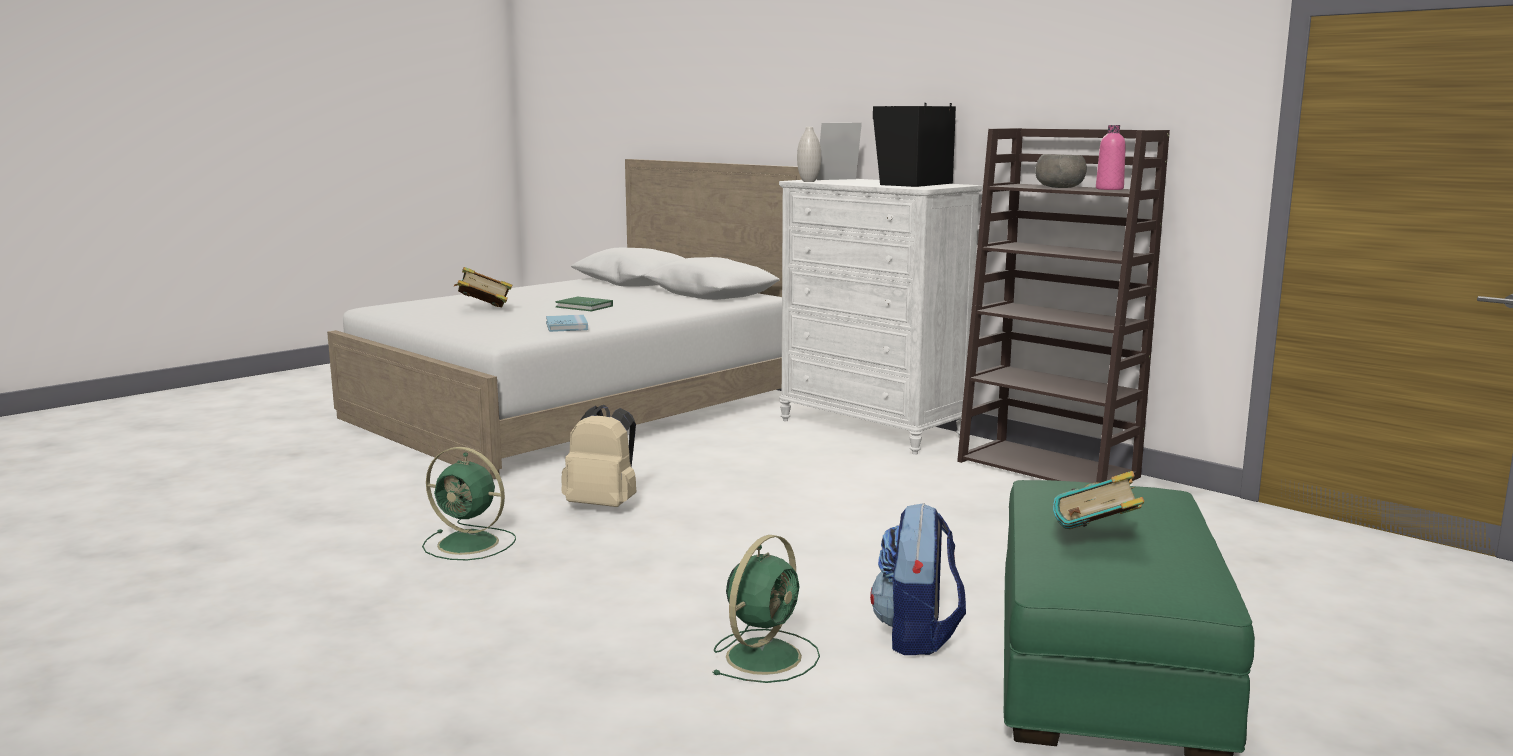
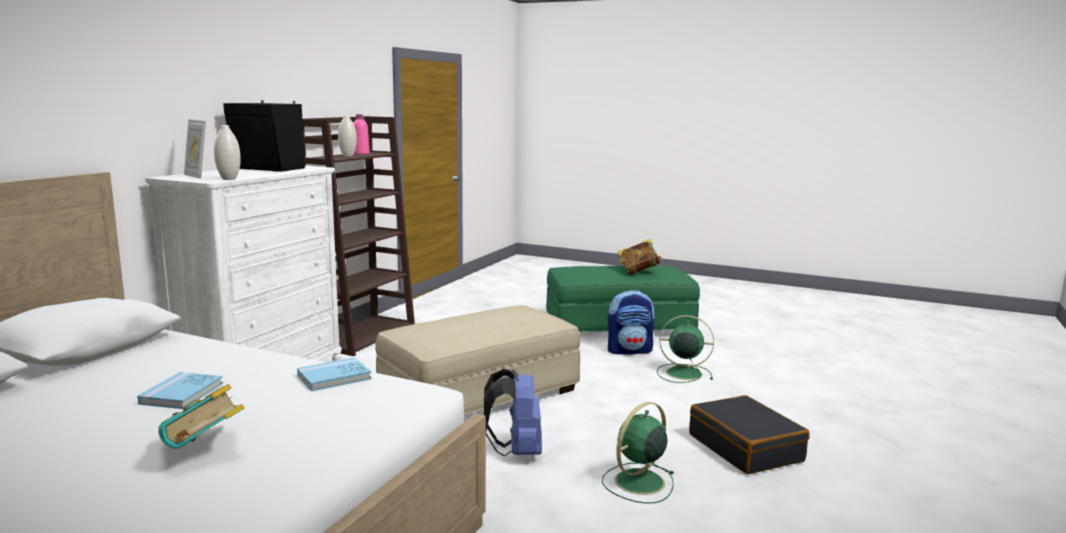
camera: 110 degrees left, 0 degrees up
green fan [422,447,516,560] -> green fan turned 135 degrees counterclockwise [602,402,674,504]
green book [555,296,613,311] -> blue book [137,372,223,409]
beige backpack [561,405,636,507] -> blue backpack [484,369,542,456]
grey bowl [1035,154,1087,188] -> white vase [338,115,357,157]
none -> beige ottoman [375,305,580,415]
none -> black suitcase [689,395,810,474]

